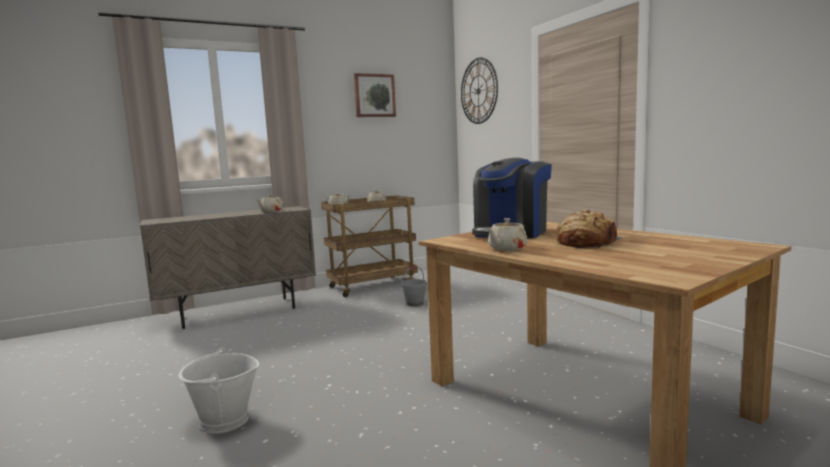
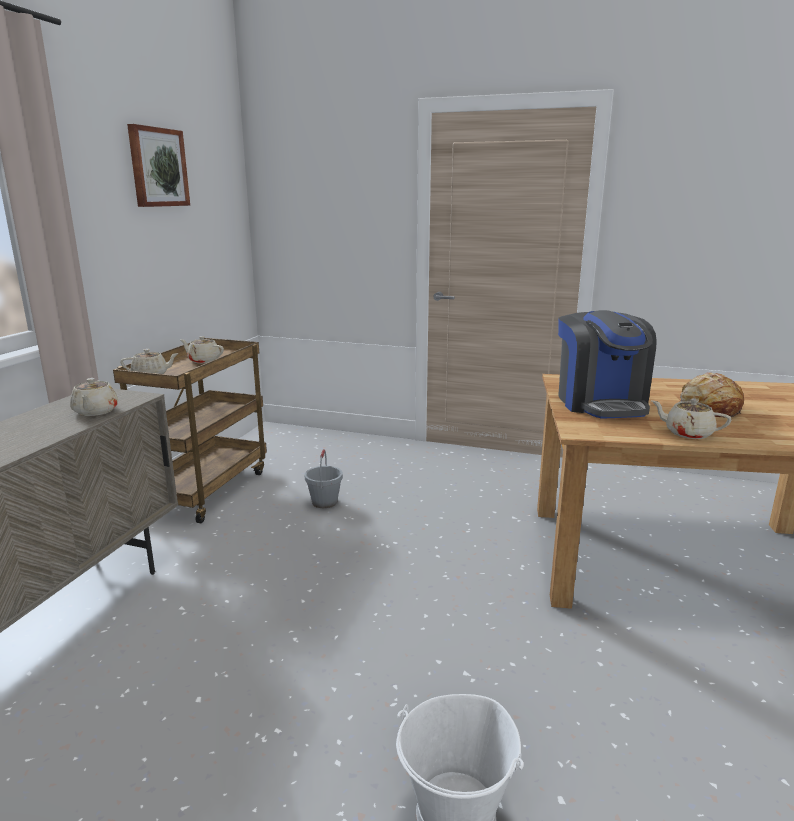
camera: 45 degrees left, 10 degrees up
wall clock [461,57,498,124] -> none
beige teapot [487,218,528,251] -> beige teapot turned 120 degrees clockwise [652,399,731,439]

